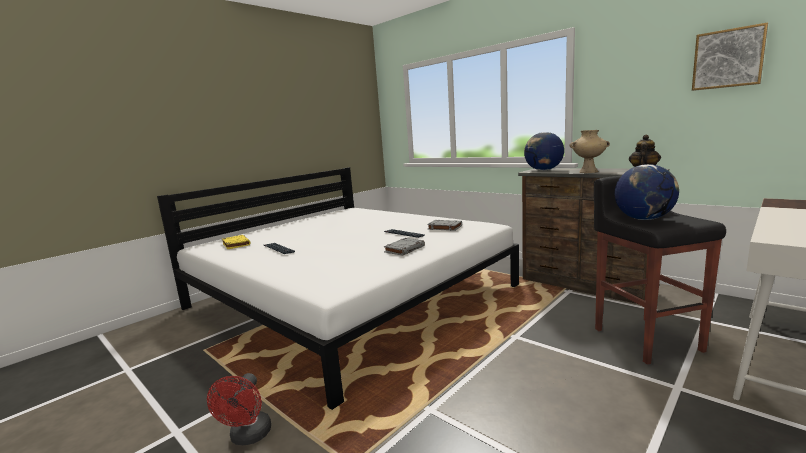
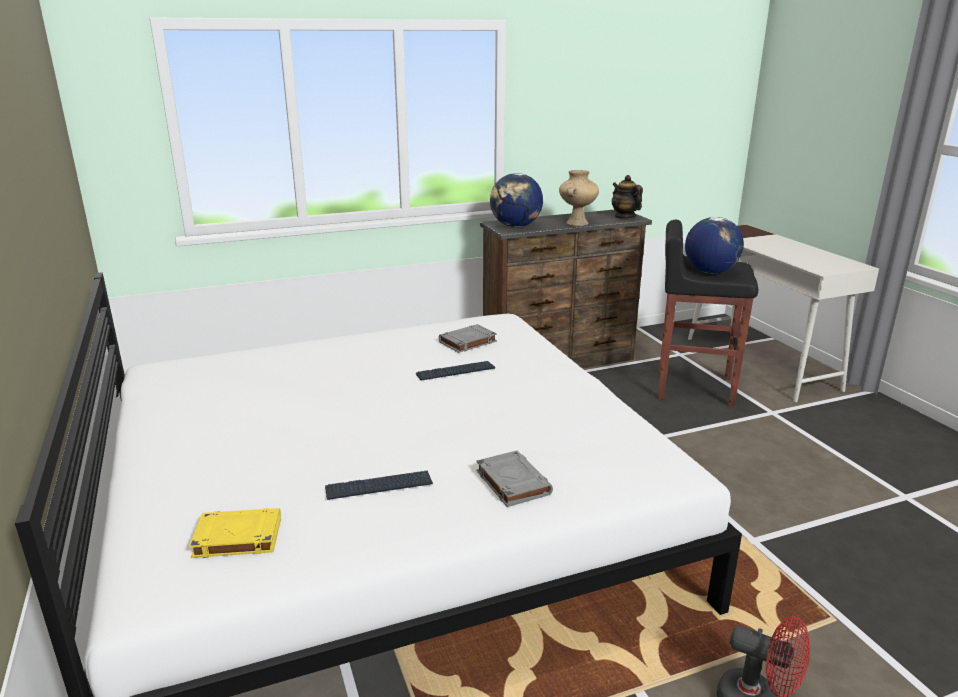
camera: 65 degrees left, 10 degrees up
grey book [384,238,425,256] -> grey book moved to [477,450,553,507]
picture [692,22,768,91] -> none

